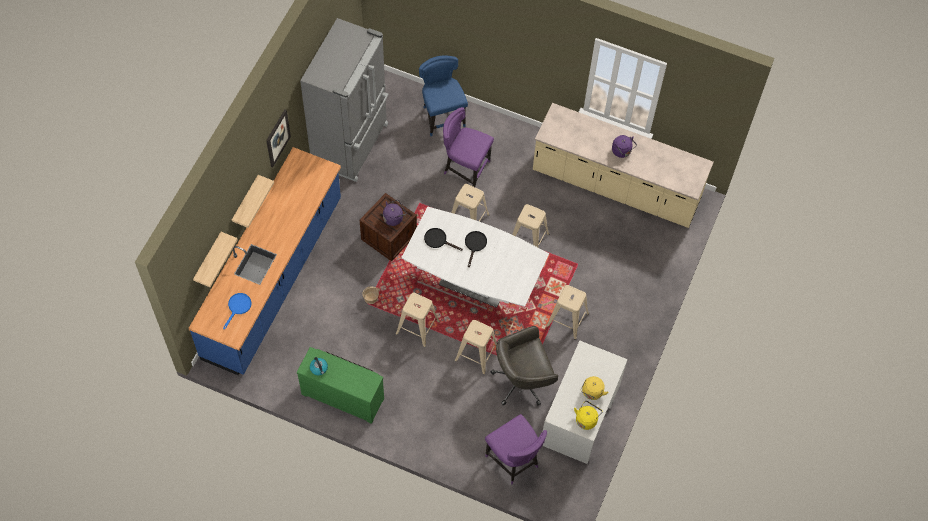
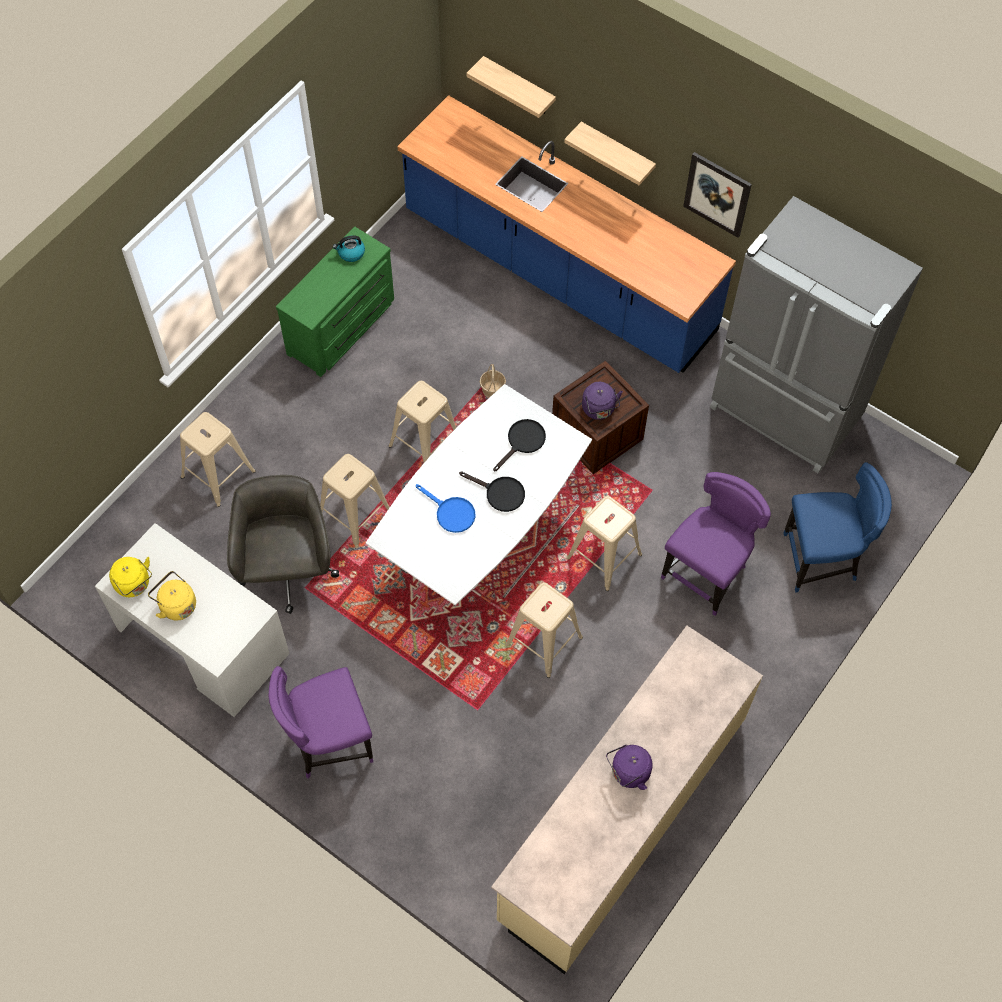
camera: 105 degrees right, 0 degrees up
blue frying pan [223,293,251,329] -> blue frying pan moved to [416,484,476,533]
purple chair [485,414,547,485] -> purple chair moved to [269,666,373,779]
beige stool [546,285,589,340] -> beige stool moved to [180,412,256,507]

